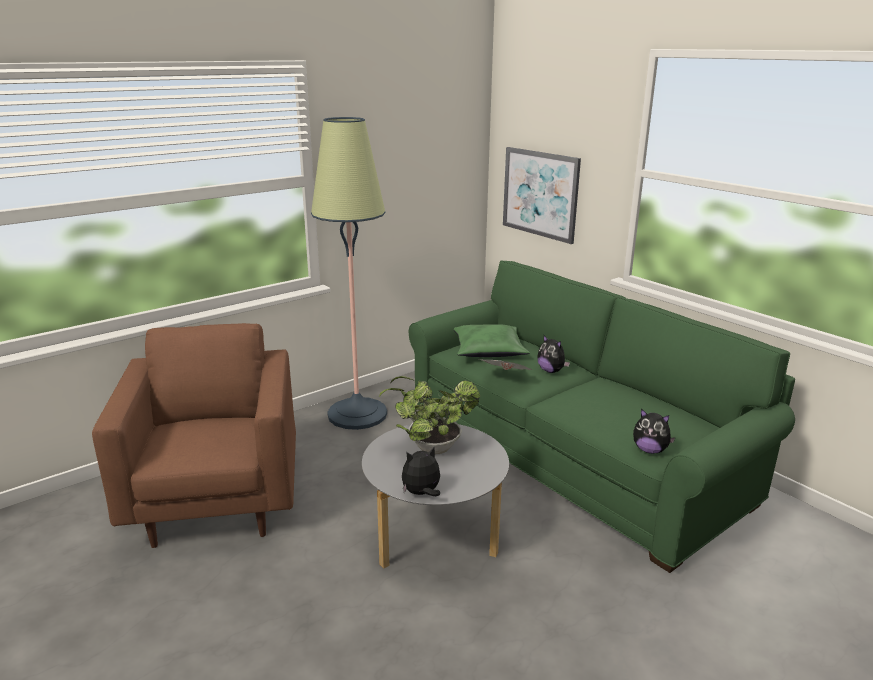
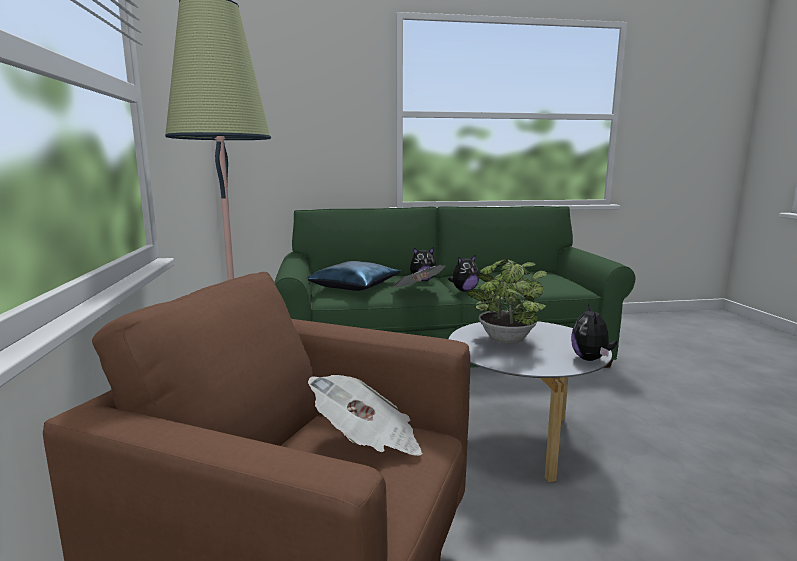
camera: 60 degrees left, 10 degrees down
green pillow [454,325,530,357] -> blue pillow [307,261,401,291]
picture [503,147,581,244] -> none
plush toy [633,409,676,454] -> plush toy moved to [448,256,479,291]
none -> newspaper [308,375,423,456]

